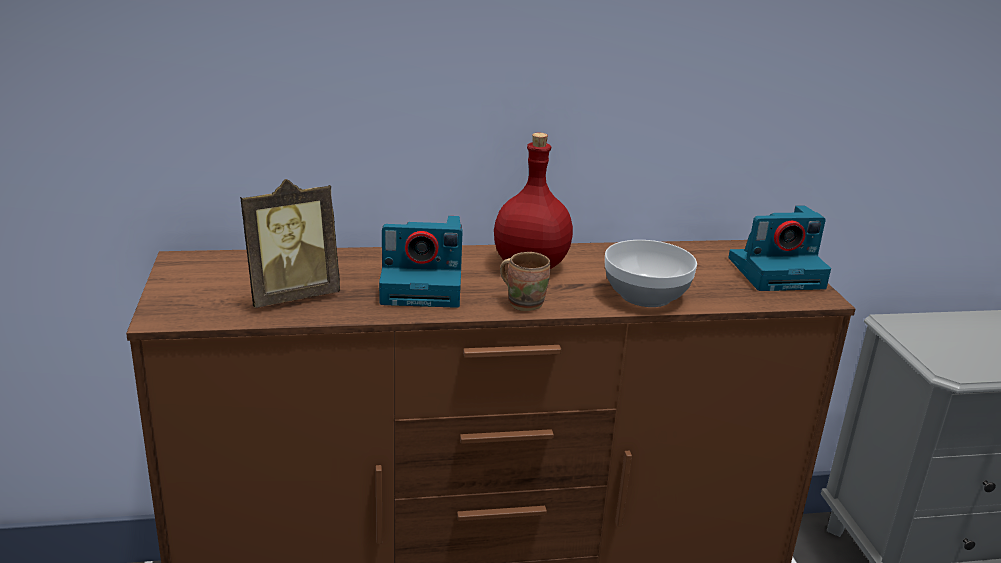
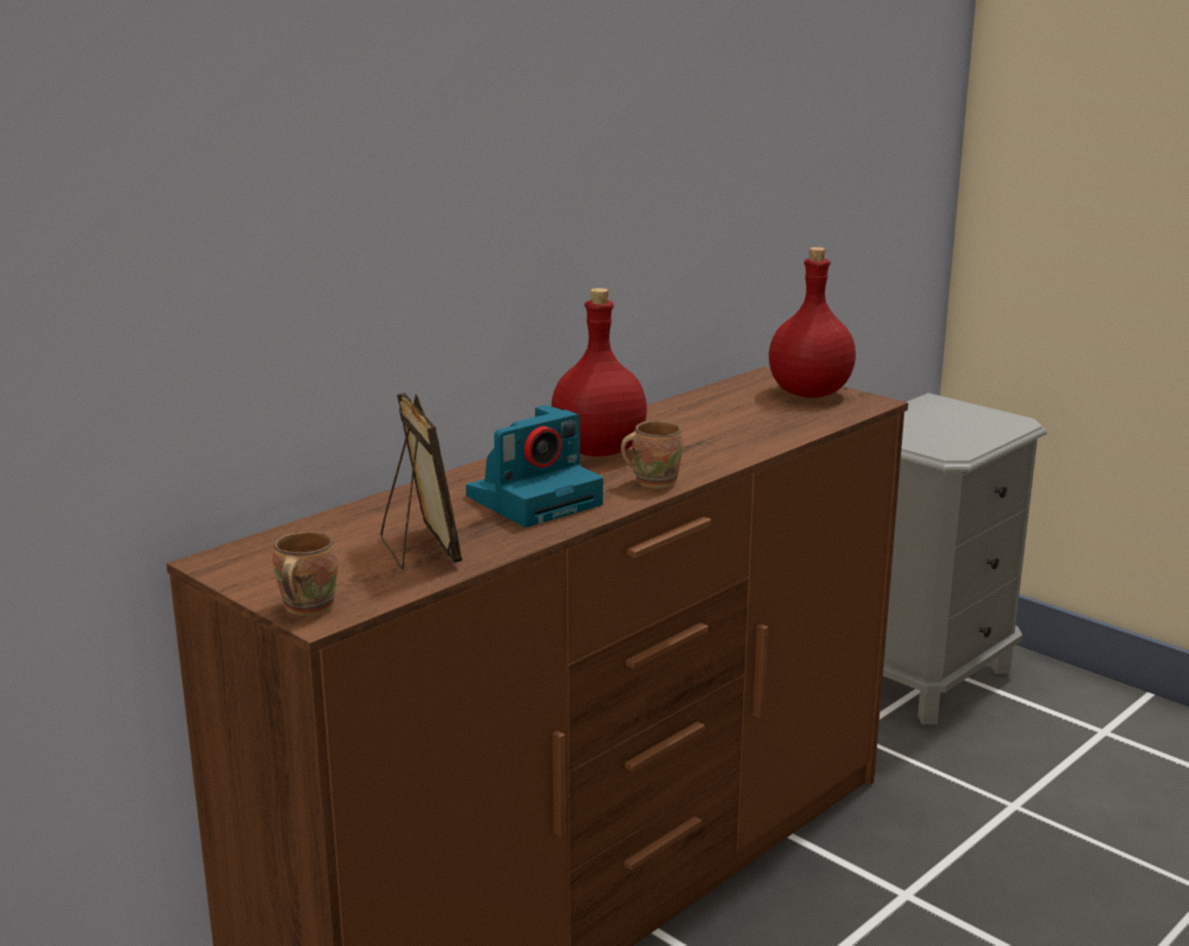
camera: 35 degrees left, 5 degrees down
picture frame [240,179,340,308] -> picture frame turned 45 degrees counterclockwise [381,393,463,569]
bowl [605,240,697,307] -> none
camera [728,205,831,291] -> red bottle [769,247,856,398]
none -> brown mug [273,531,338,616]

